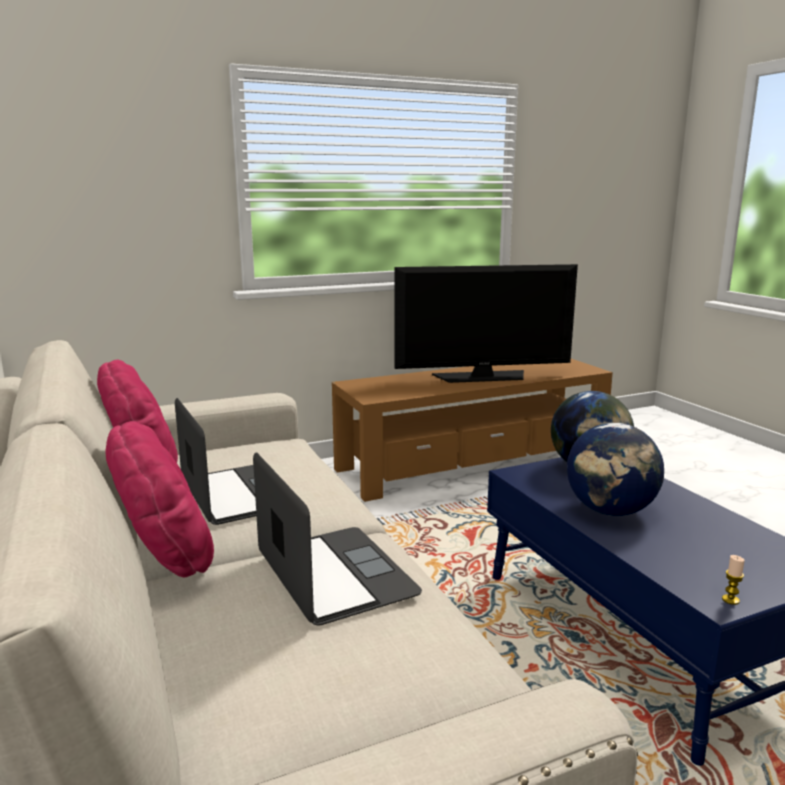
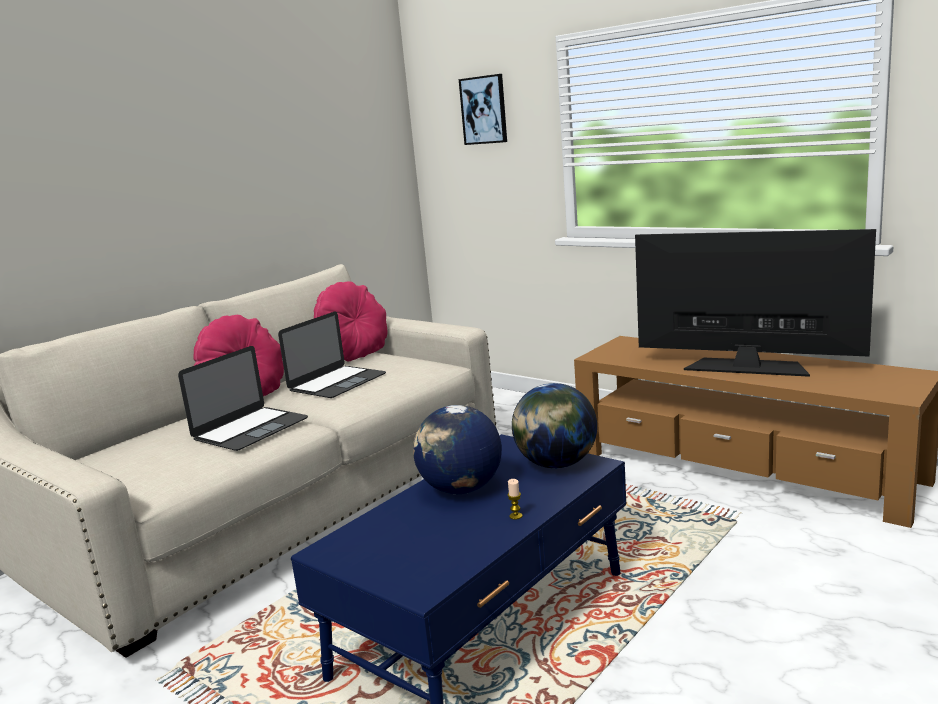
camera: 65 degrees right, 0 degrees up
television [394,264,578,383] -> television turned 150 degrees clockwise [635,229,876,377]
candle [722,555,745,605] -> candle moved to [508,479,523,520]
none -> picture [459,74,507,145]

